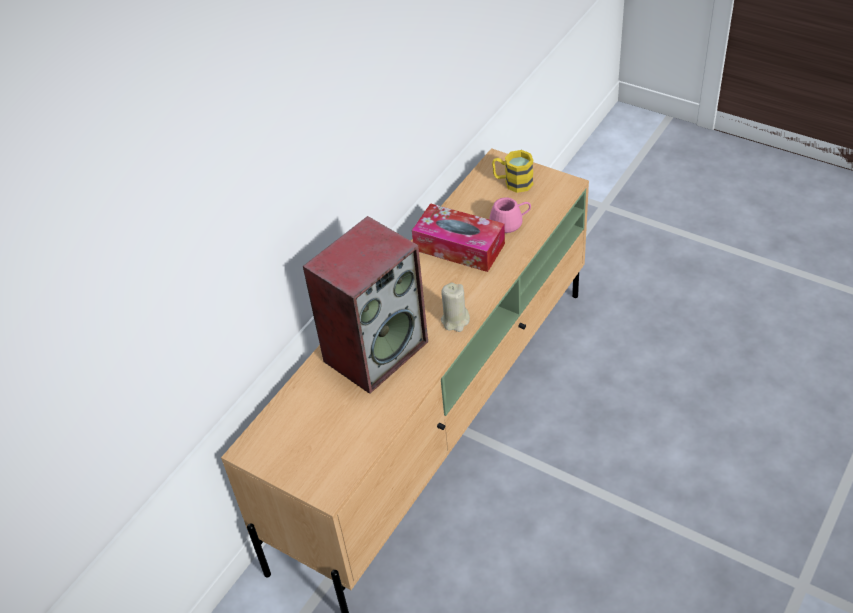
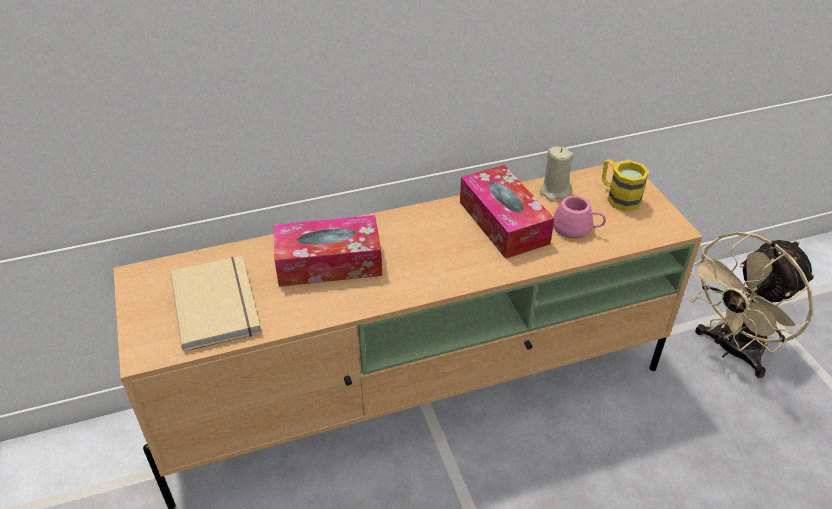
camera: 35 degrees right, 5 degrees down
speaker [303,216,428,394] -> tissue box [274,215,382,287]
beige candle [441,282,470,332] -> beige candle moved to [540,146,574,201]
none -> beige book [171,256,261,352]
none -> beige fan [689,232,815,378]

